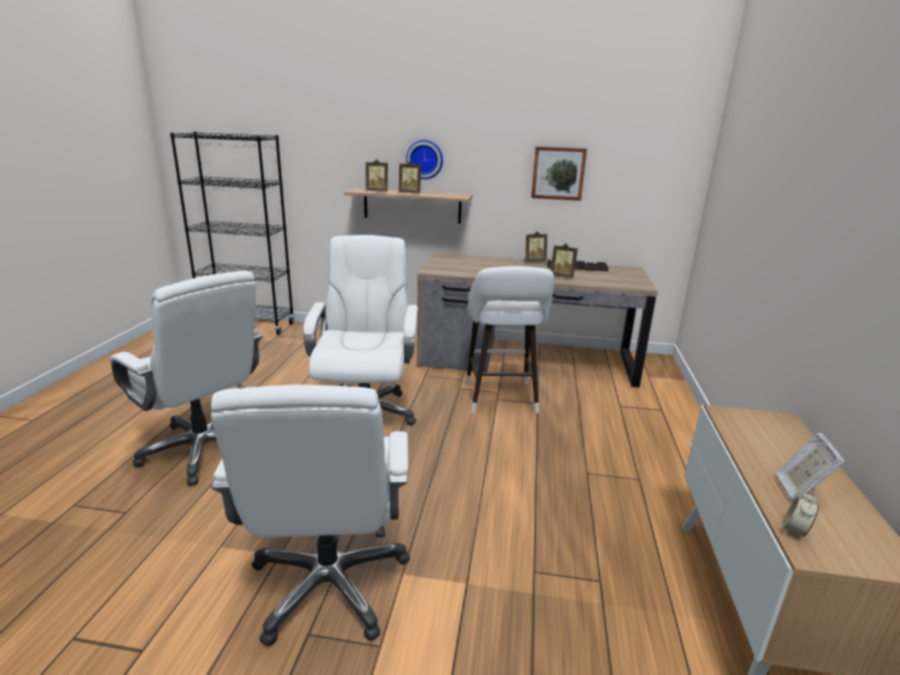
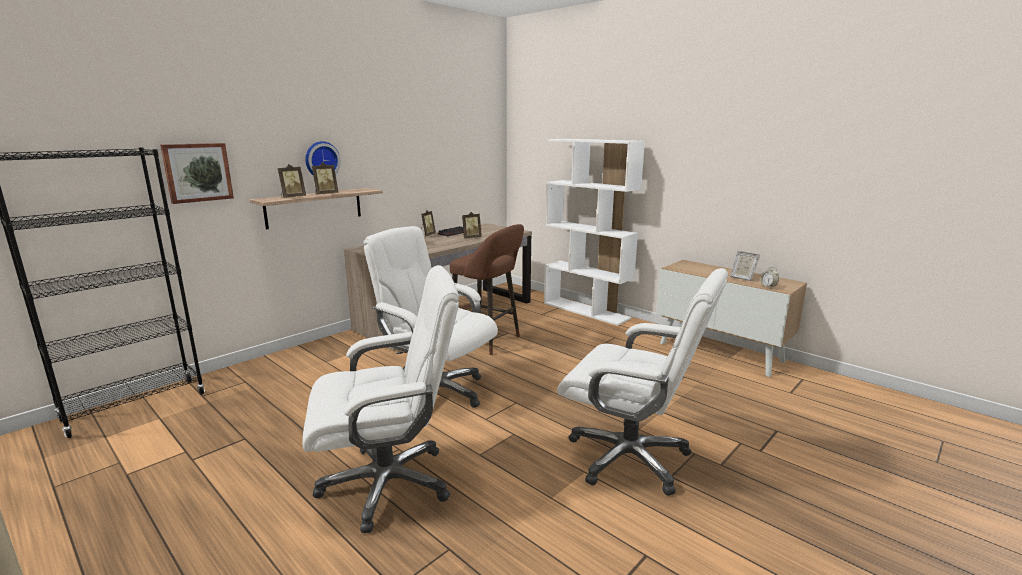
camera: 55 degrees left, 5 degrees down
white stool [466,266,554,413] -> brown stool [450,224,524,355]
picture [531,146,587,201] -> picture moved to [160,143,234,204]
none -> white bookcase [544,139,645,326]

